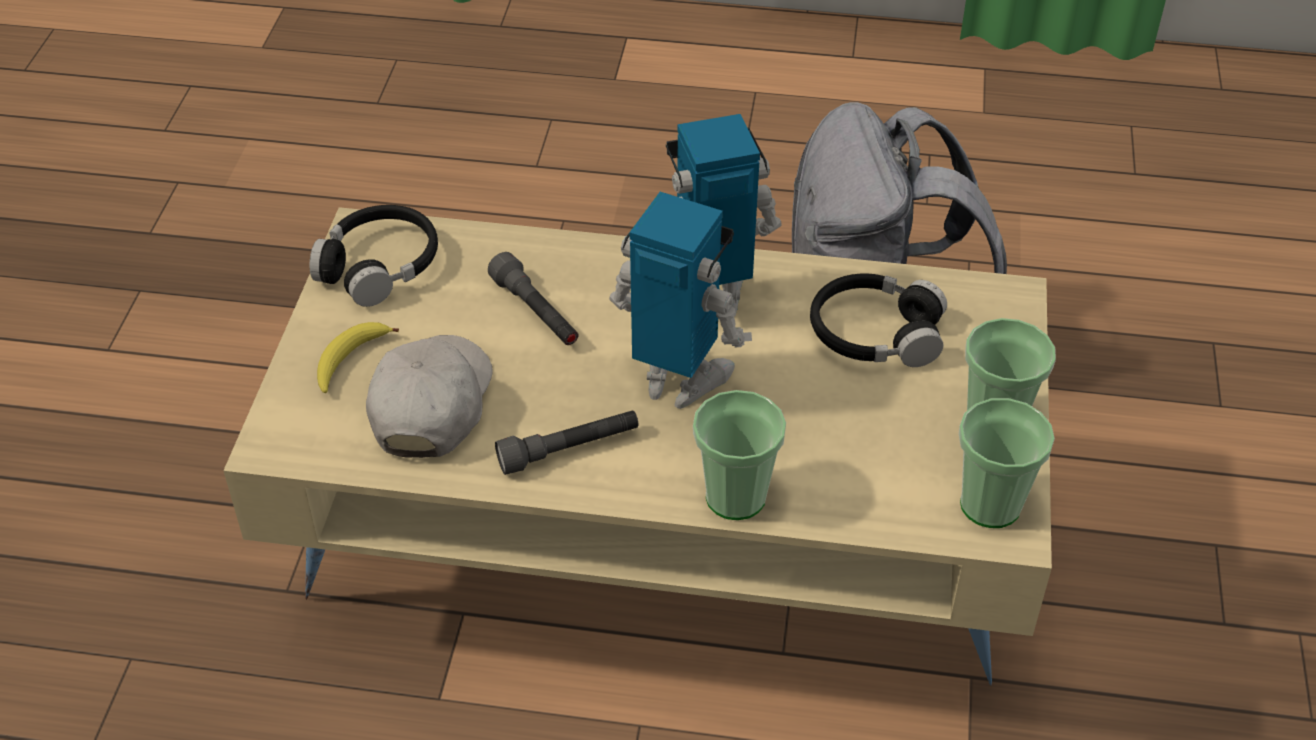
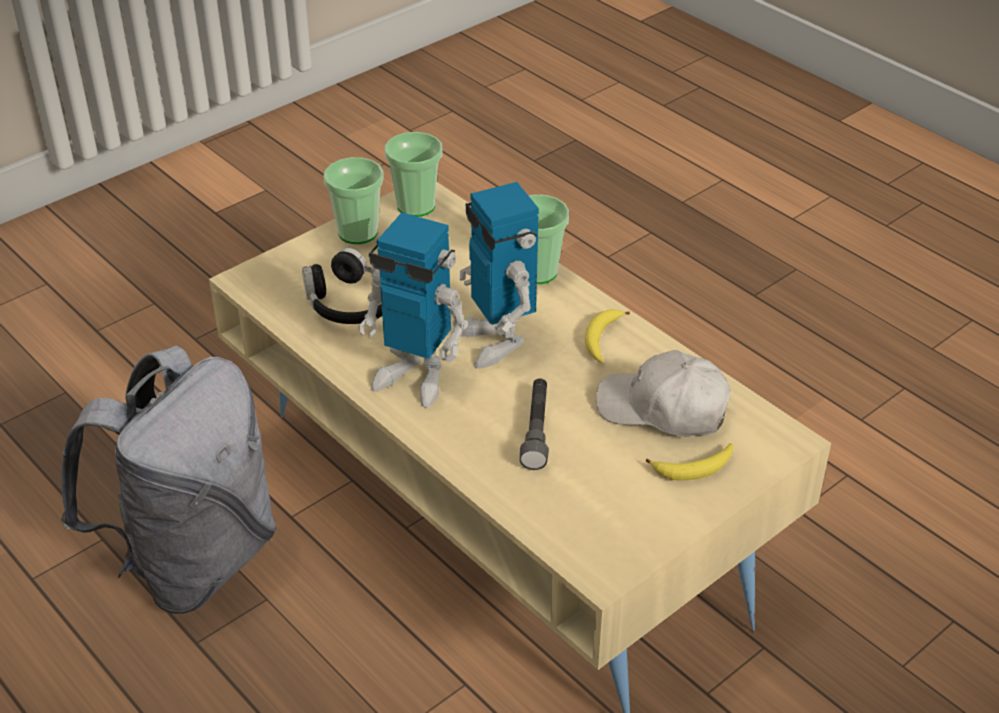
camera: 140 degrees left, 5 degrees down
black headphones [310,205,438,307] -> none
white cap [366,335,493,458] -> white cap turned 60 degrees clockwise [596,350,731,437]
grey flashlight [495,410,639,475] -> banana [585,309,630,363]

